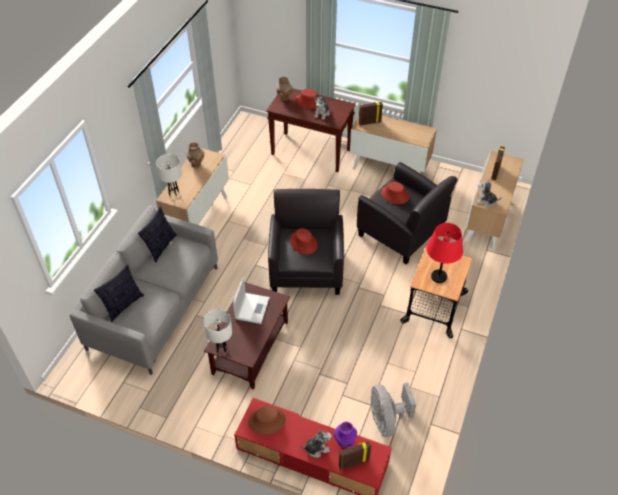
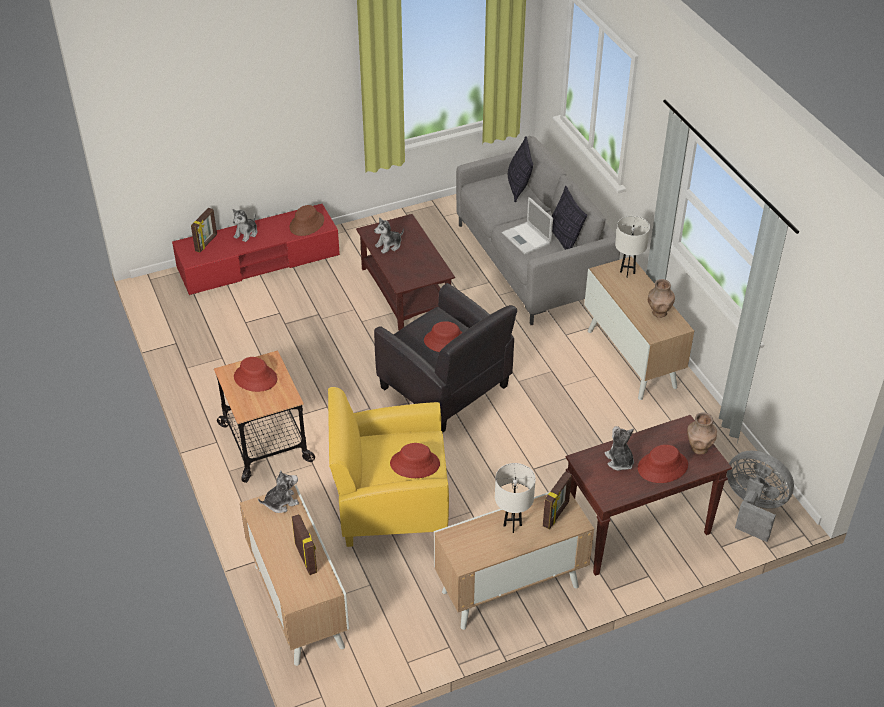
camera: 135 degrees right, 5 degrees down
white table lamp [203,309,232,353] -> white table lamp moved to [495,463,536,533]
laptop [233,277,270,324] -> laptop moved to [502,197,553,254]
purple vase [334,422,357,448] -> none
black armchair [357,162,458,264] -> yellow armchair [328,387,449,547]
grey fan [370,383,416,437] -> grey fan moved to [727,451,794,542]
red table lamp [426,223,463,283] -> red hat [234,357,277,392]
none -> plush toy [374,217,404,254]

